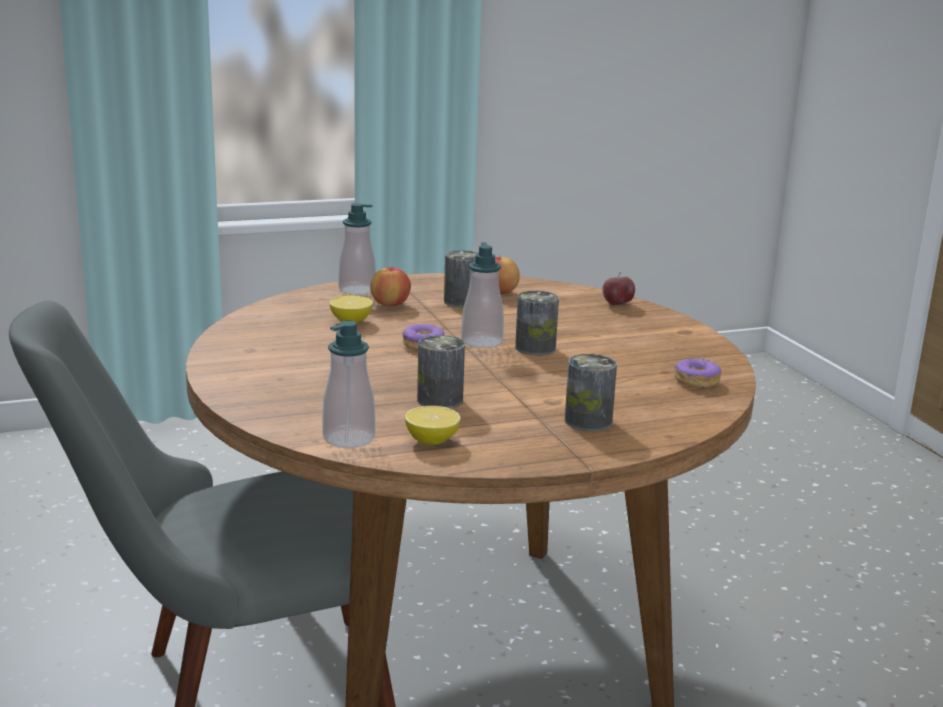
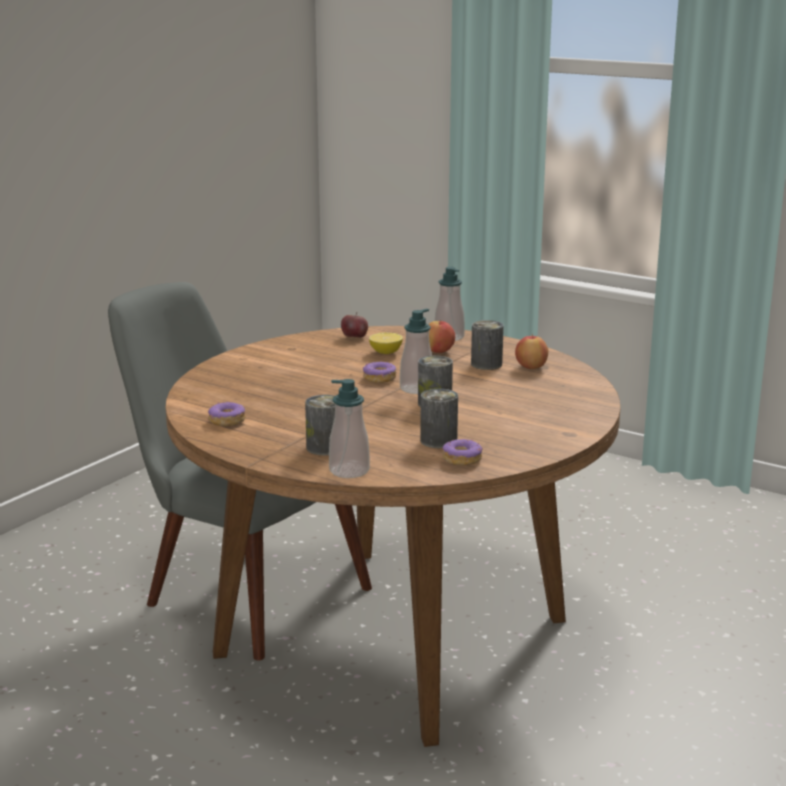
camera: 55 degrees right, 0 degrees up
soap dispenser [322,321,375,448] -> soap dispenser moved to [329,379,370,478]
lemon [405,406,461,445] -> donut [208,402,246,426]
can [417,335,465,409] -> can moved to [420,389,458,448]
apple [603,273,635,305] -> apple moved to [341,312,368,338]

